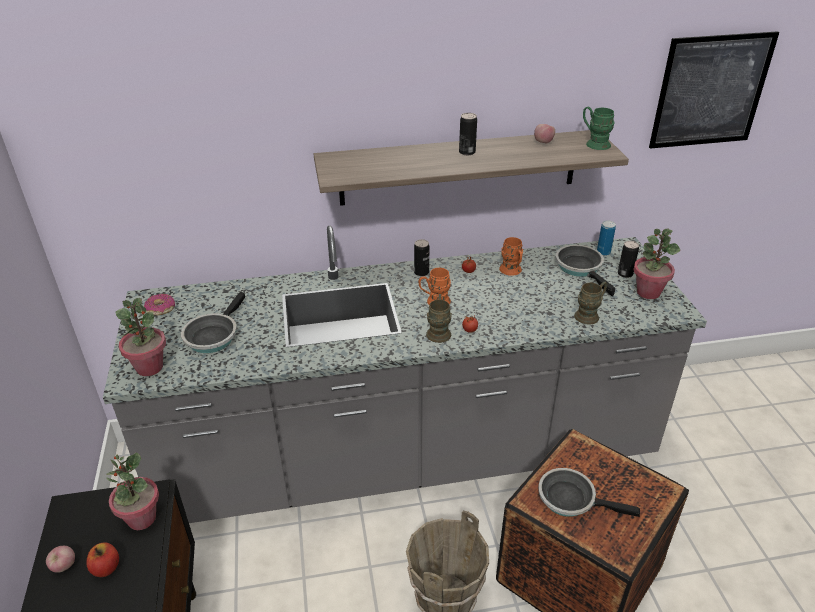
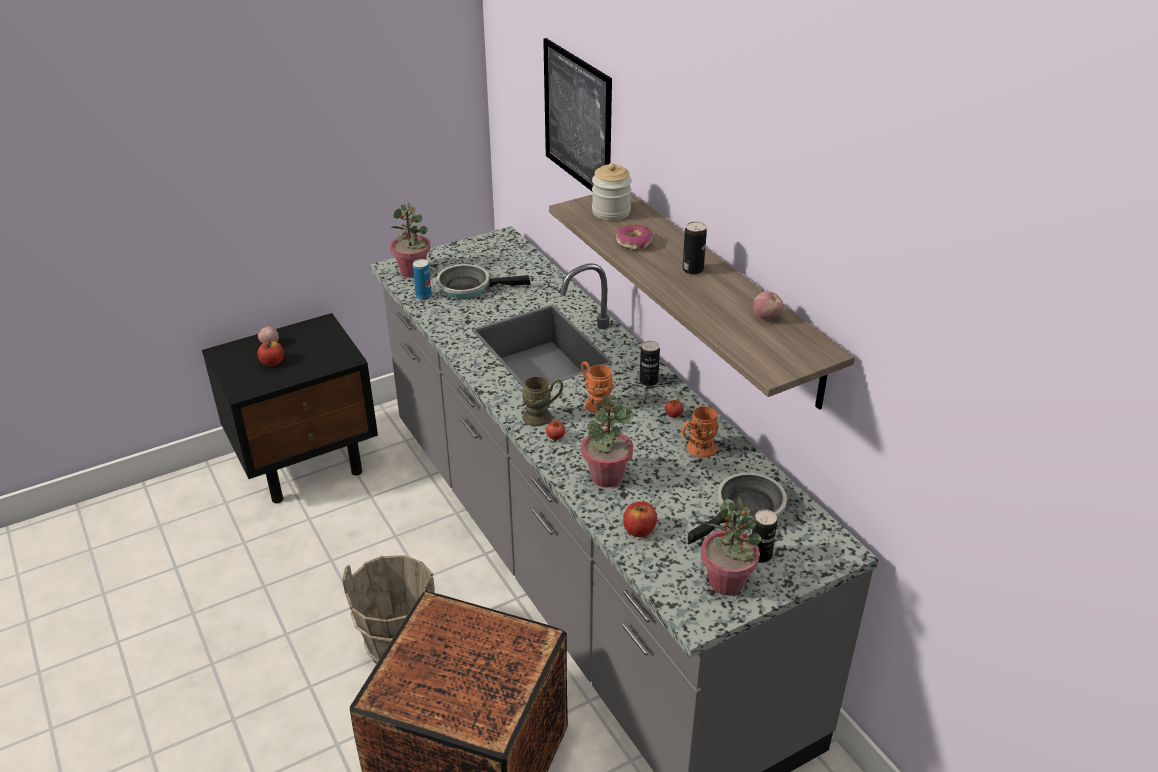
camera: 70 degrees right, 0 degrees up
potted plant [106,453,159,530] -> potted plant moved to [581,395,634,487]
donut [144,294,175,315] -> donut moved to [616,224,653,251]
frying pan [538,468,640,517] -> none
brown mug [574,281,607,324] -> apple [623,501,657,537]
green mug [583,106,615,150] -> none
can [597,220,616,256] -> can moved to [413,259,432,300]
picture [649,31,779,149] -> picture moved to [543,38,612,192]
none -> jar [592,163,632,220]

